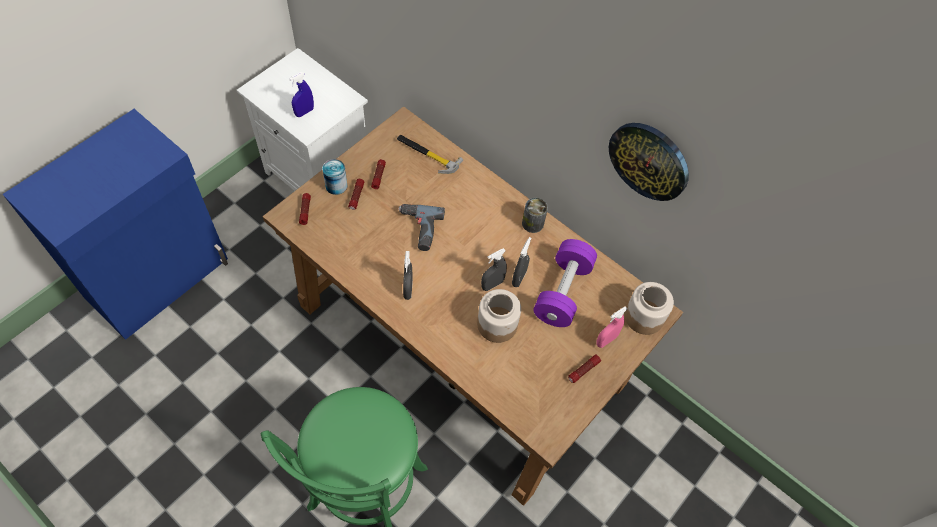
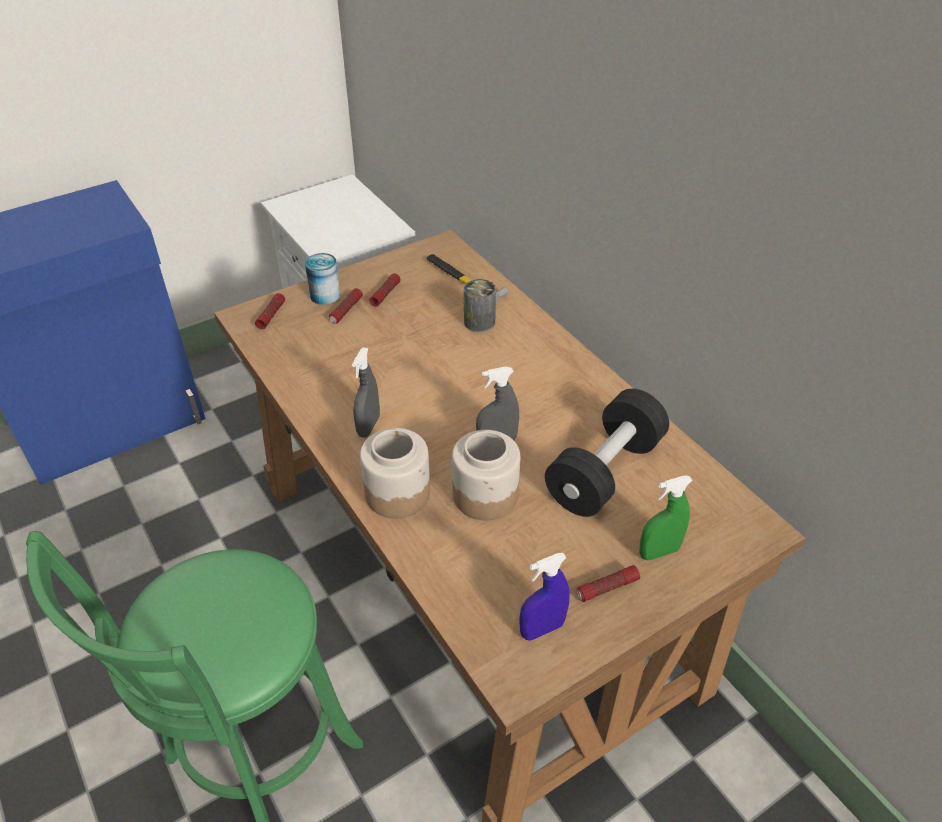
camera: 20 degrees right, 15 degrees down
blue spray bottle [289,72,314,117] -> blue spray bottle moved to [519,553,570,641]
power drill [398,204,445,251] -> none
grey spray bottle [512,237,531,287] -> none
can [522,198,548,233] -> can moved to [464,279,496,333]
purple dumbbell [533,239,597,327] -> black dumbbell [545,389,669,517]
pink spray bottle [596,306,628,348] -> green spray bottle [639,475,693,560]
wall clock [609,123,689,201] -> none
jar [625,282,674,335] -> jar moved to [360,428,430,518]

